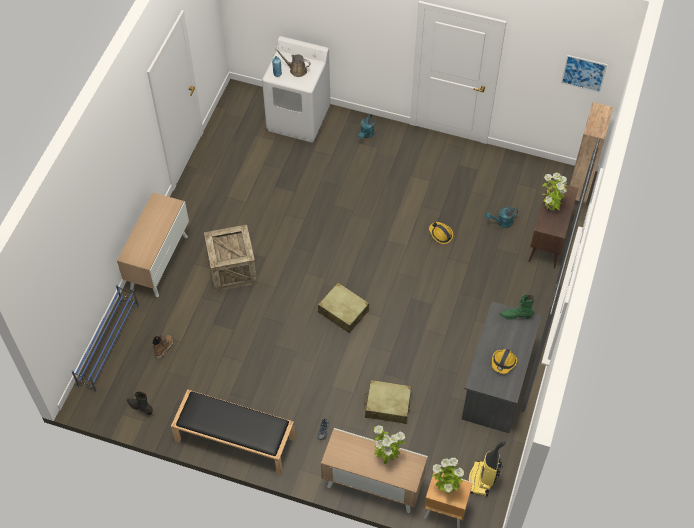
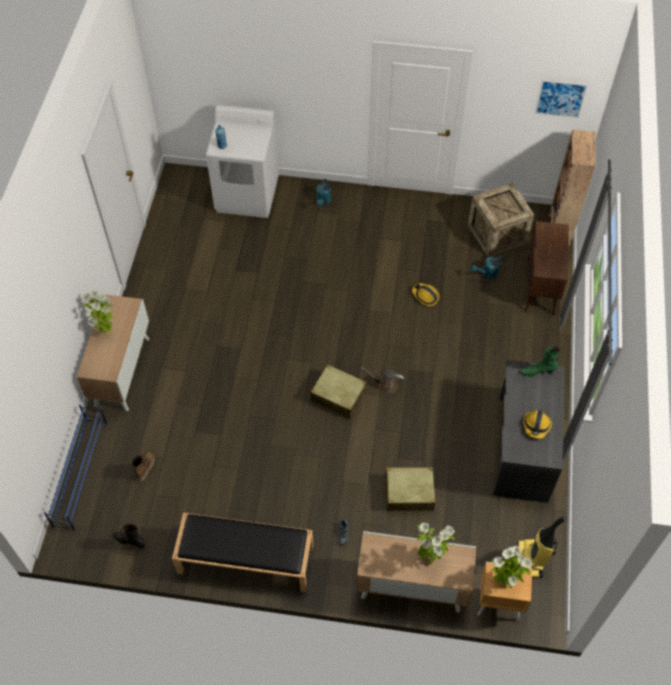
camera: 10 degrees left, 0 degrees up
crate [204,225,258,292] -> crate moved to [468,183,534,257]
brown watering can [275,49,311,77] -> brown watering can moved to [361,367,404,394]
potted plant [542,173,567,211] -> potted plant moved to [82,291,113,334]

